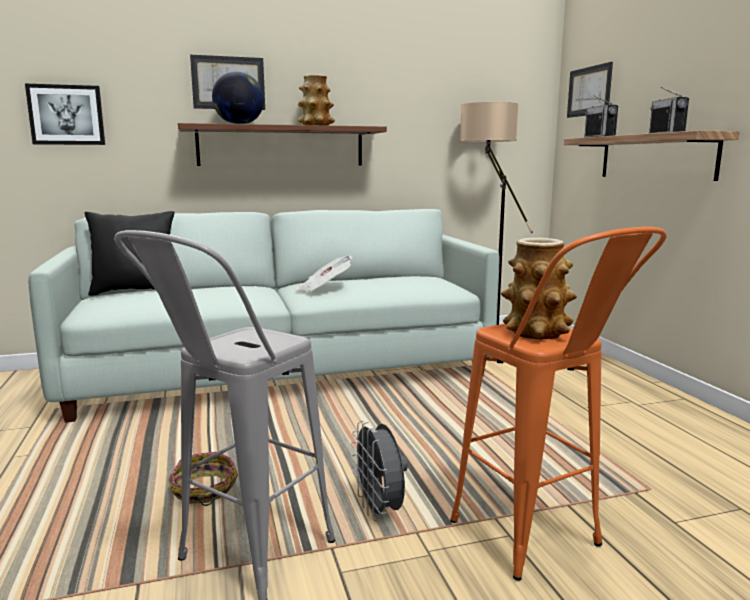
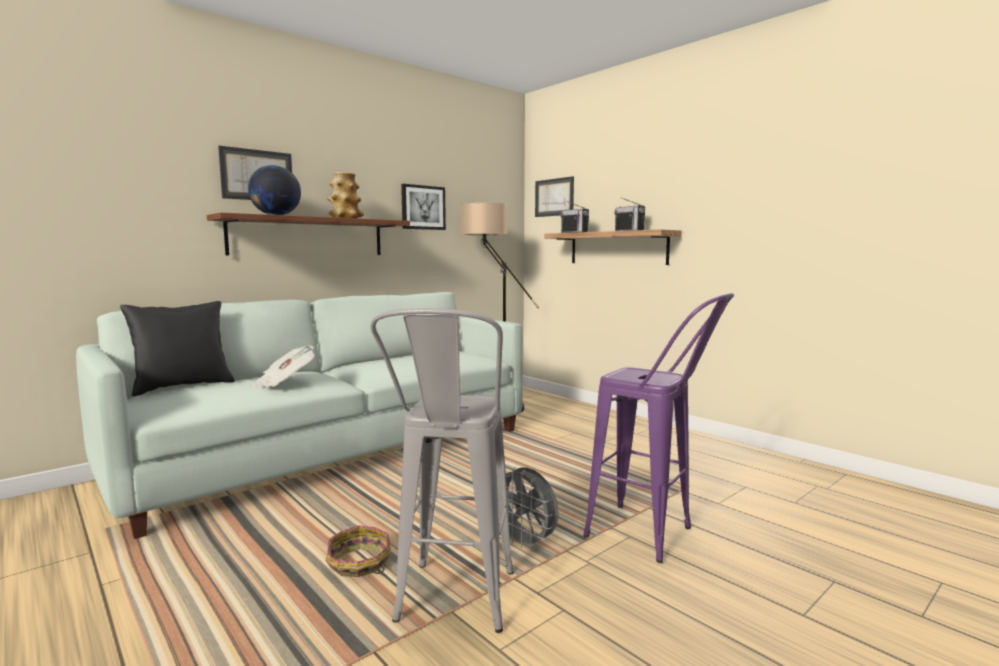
camera: 25 degrees left, 5 degrees down
picture [25,84,105,145] -> picture moved to [401,184,446,230]
newspaper [295,256,353,292] -> newspaper moved to [251,345,314,388]
orange stool [450,227,667,581] -> purple stool [583,293,734,563]
vase [501,238,577,339] -> none

